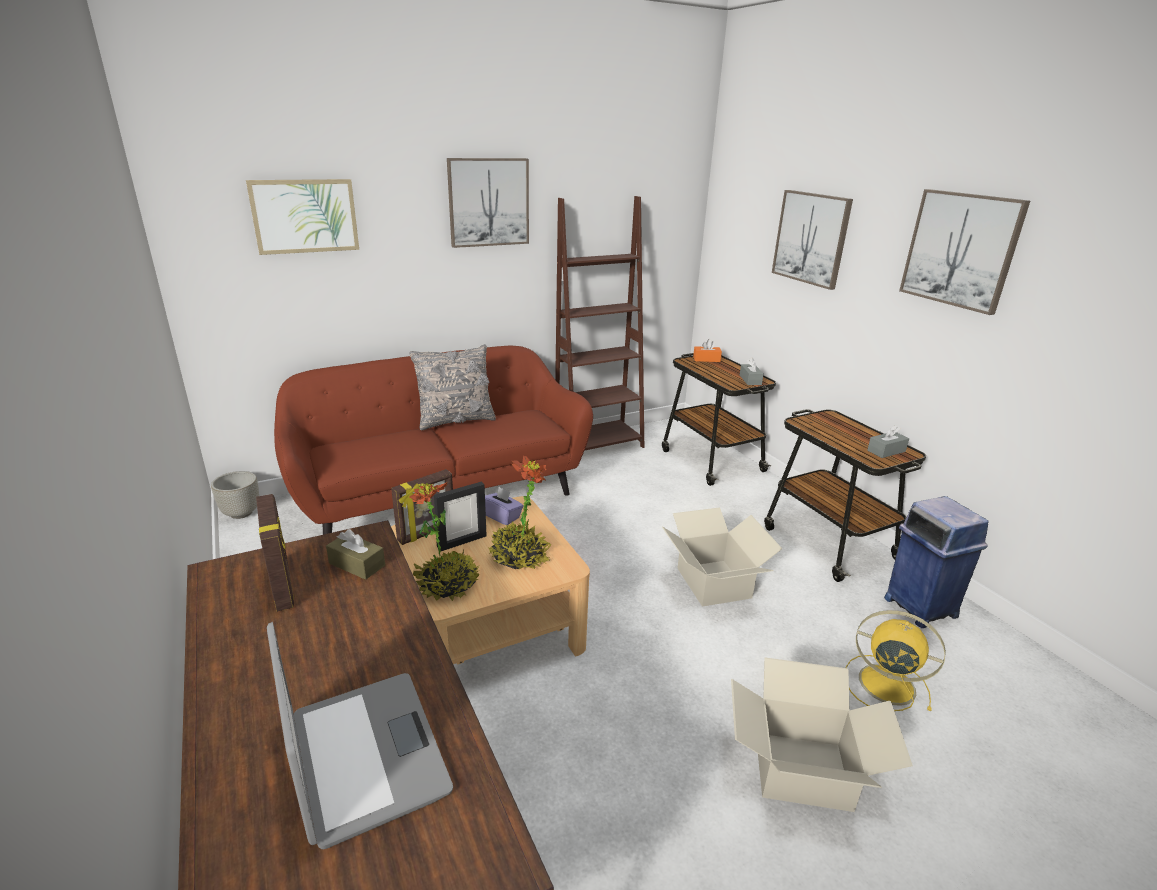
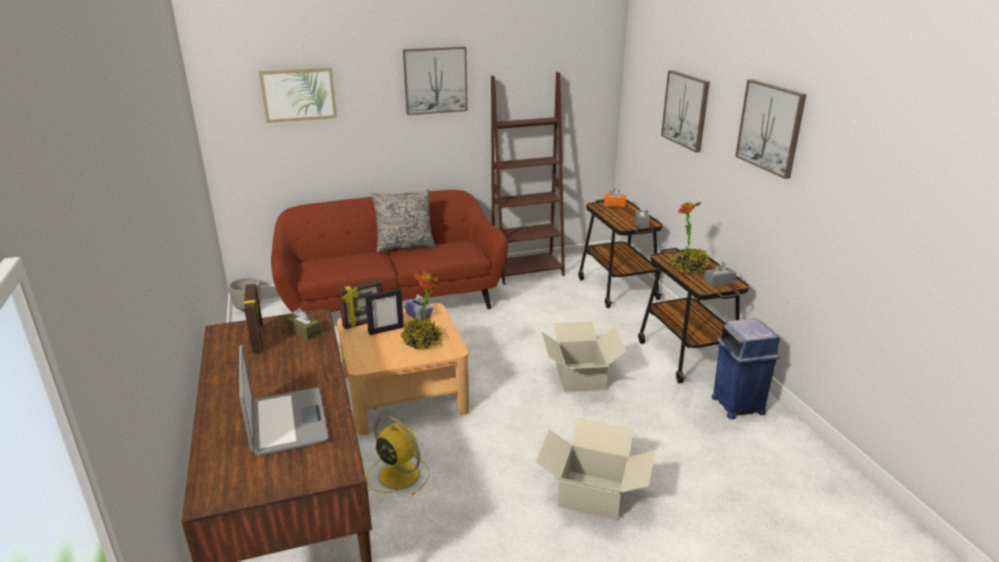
camera: 10 degrees right, 0 degrees up
potted plant [409,482,480,601] -> potted plant moved to [669,201,709,274]
yellow fan [846,610,946,712] -> yellow fan moved to [366,415,430,496]

